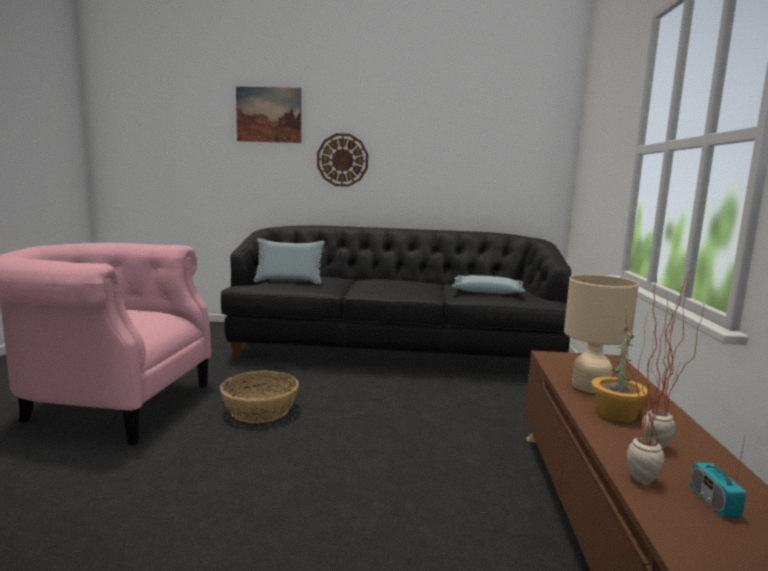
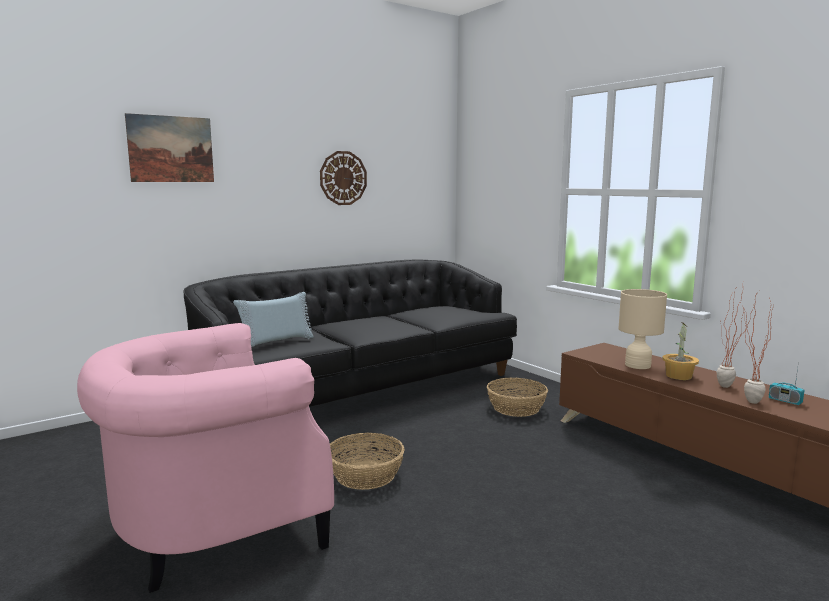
camera: 40 degrees left, 0 degrees up
wall clock [317,133,368,187] -> wall clock moved to [320,151,367,205]
blue pillow [452,275,525,294] -> none
none -> basket [487,377,548,417]

